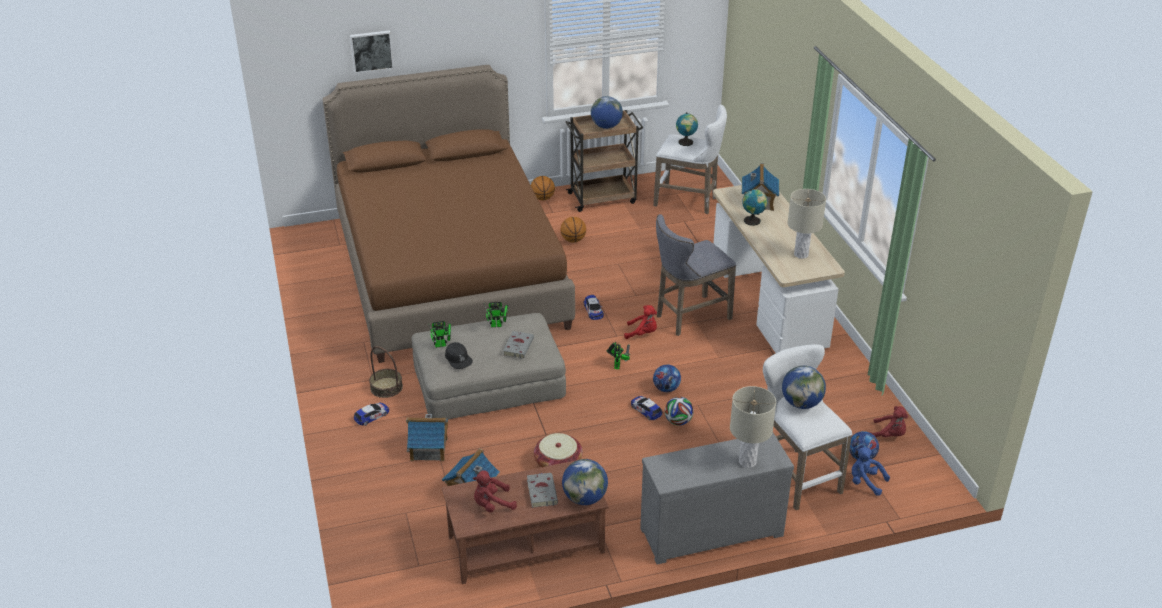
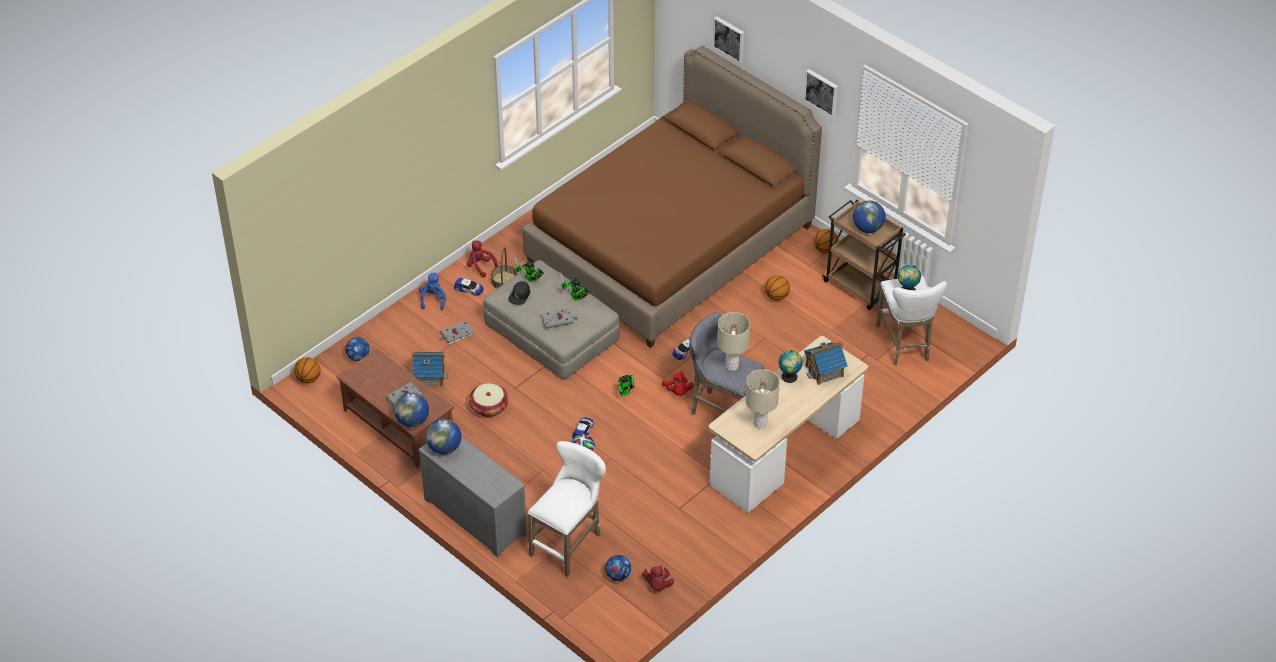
camera: 60 degrees right, 10 degrees up
toy house [406,414,448,461] -> grey book [438,321,474,345]
red plush toy [473,470,517,512] -> red plush toy moved to [467,240,498,277]
football [653,364,681,392] -> football moved to [345,337,369,361]
beige table lamp [730,386,776,468] -> beige table lamp moved to [717,312,750,371]
globe [782,366,826,409] -> globe moved to [426,419,462,454]
blue plush toy [852,447,890,496] -> blue plush toy moved to [419,273,446,310]
none -> basketball [294,357,321,384]
none -> picture [804,69,838,117]

